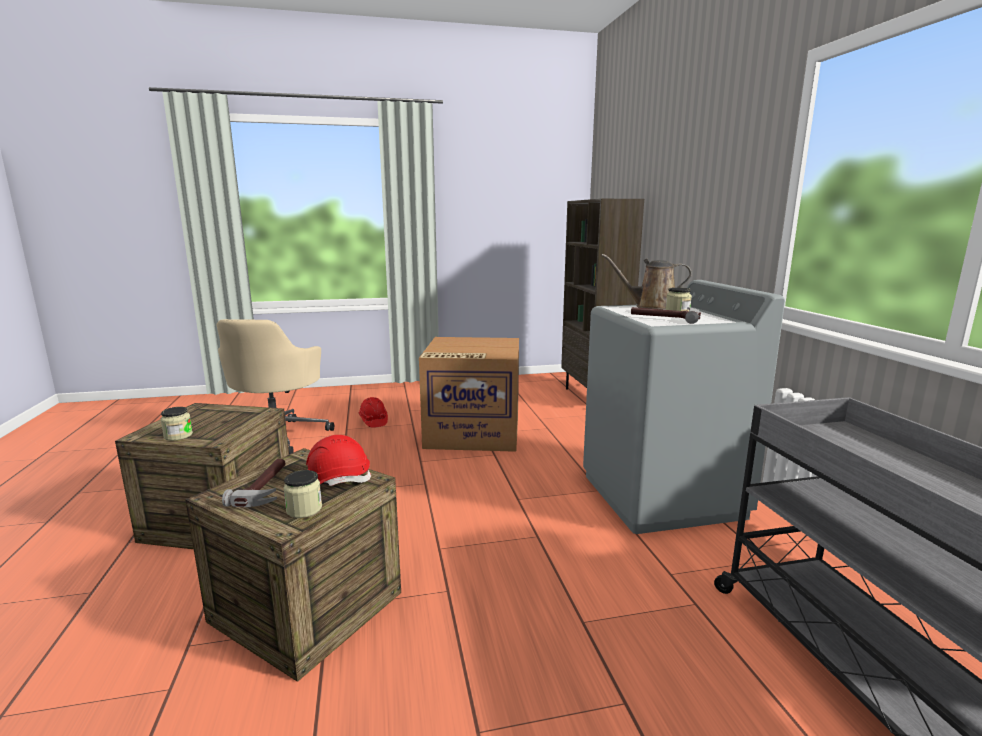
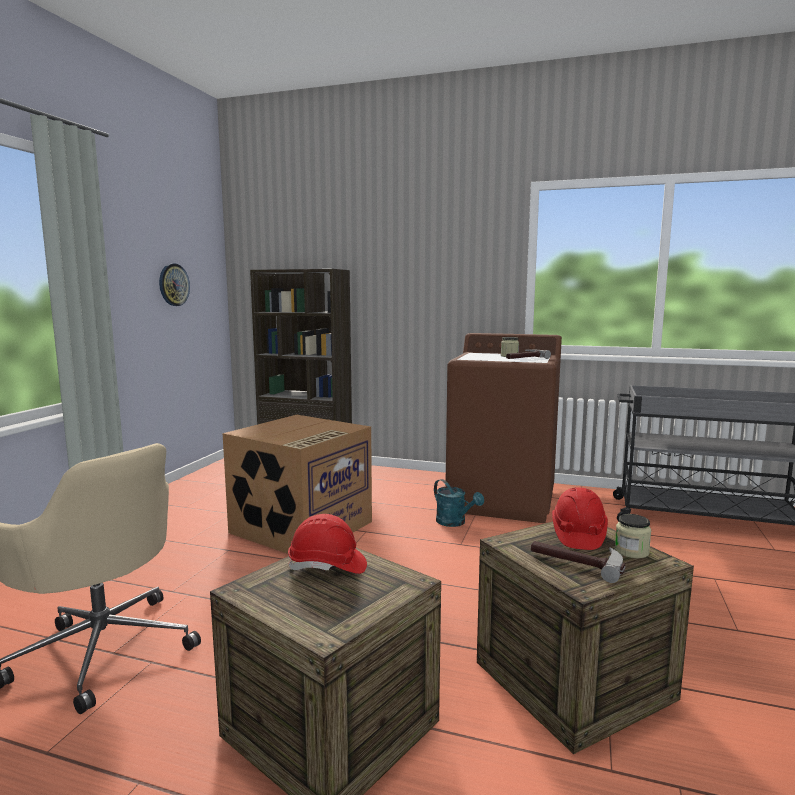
camera: 60 degrees left, 5 degrees down
jar [161,407,193,441] -> none
red hard hat [358,397,388,428] -> red hard hat moved to [288,514,367,574]
grey washing machine [583,280,785,534] -> brown washing machine [445,333,562,523]
brown watering can [601,254,692,310] -> none
none -> wall clock [159,264,190,306]
none -> turquoise watering can [434,479,484,527]

